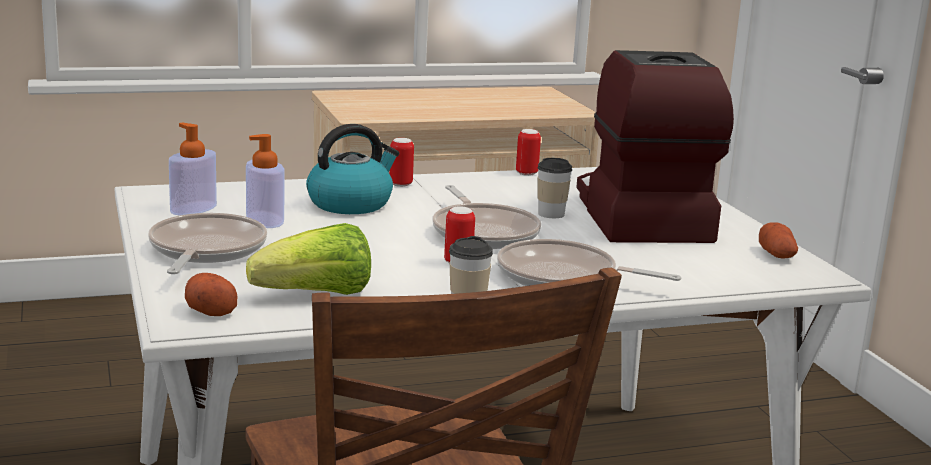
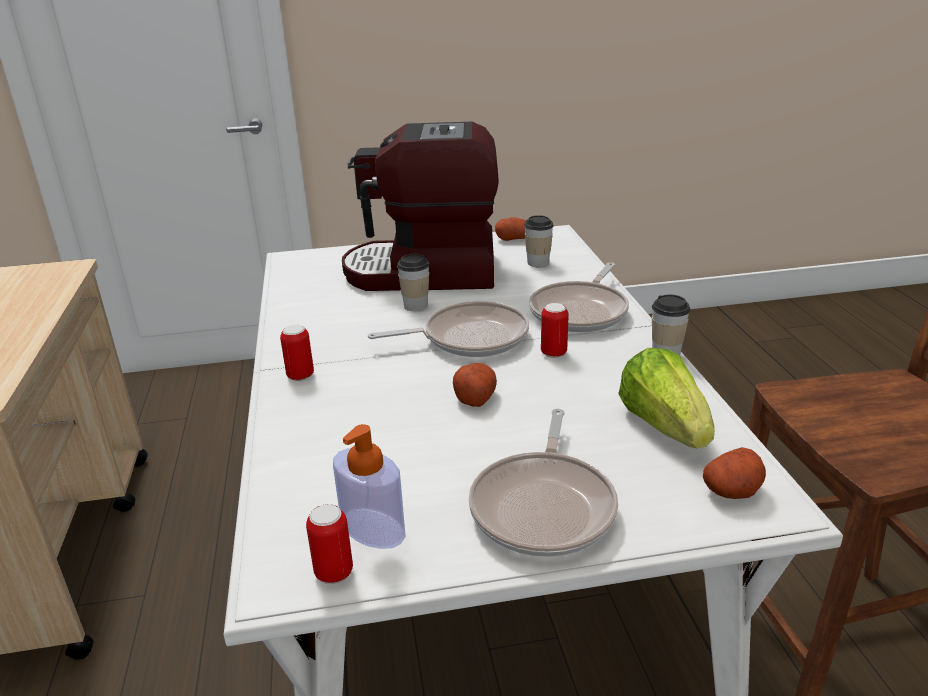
camera: 80 degrees left, 10 degrees up
frying pan [148,213,267,274] -> frying pan turned 90 degrees counterclockwise [469,409,618,557]
soap dispenser [246,134,284,228] -> none
kettle [306,124,399,214] -> none
can [516,129,541,176] -> can moved to [306,504,353,584]
none -> potato [453,363,497,407]
none -> cup [524,215,554,267]

